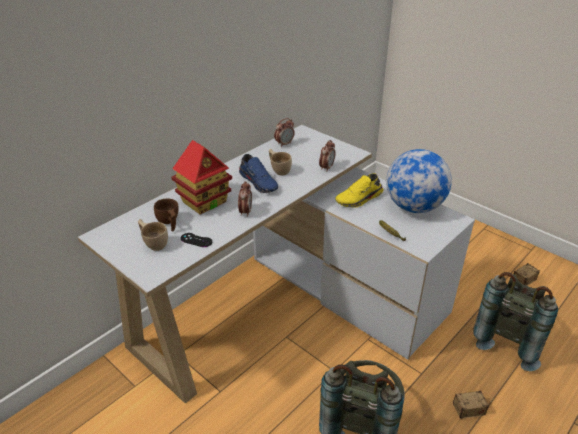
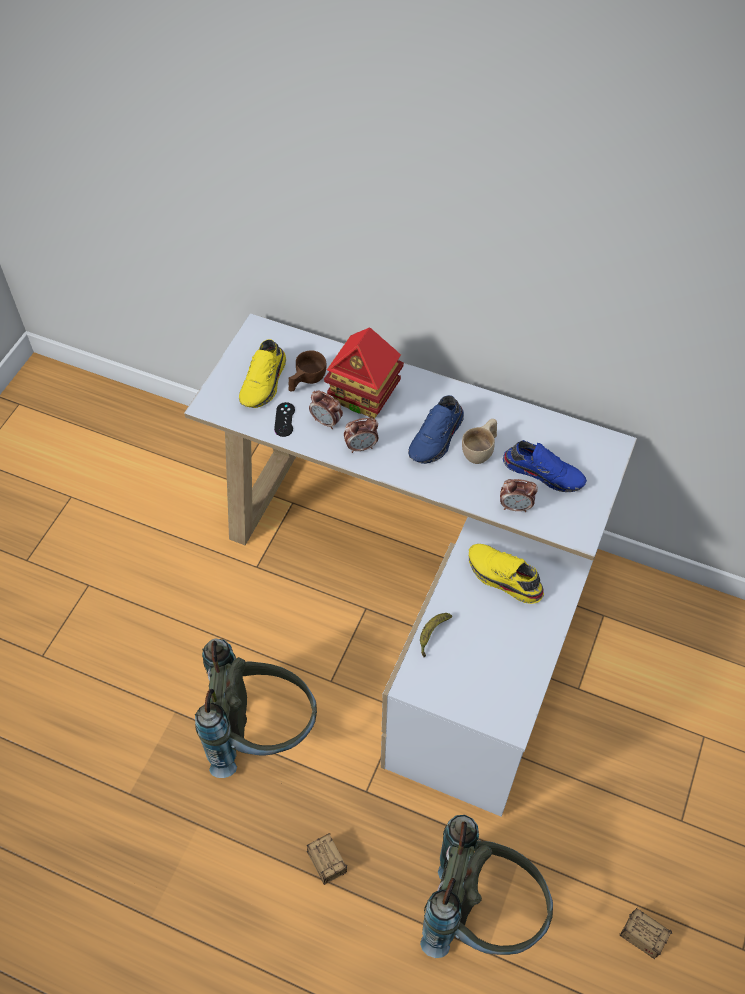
camera: 70 degrees right, 20 degrees up
beige cup [138,219,168,251] -> yellow shoe [239,339,286,408]
alarm clock [274,118,295,147] -> alarm clock moved to [309,391,343,429]
globe [386,149,452,213] -> none
none -> blue shoe [503,440,587,492]

